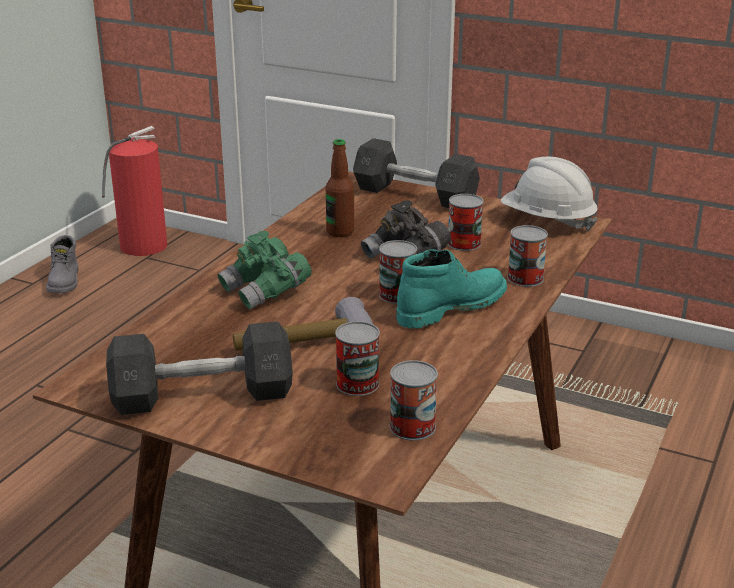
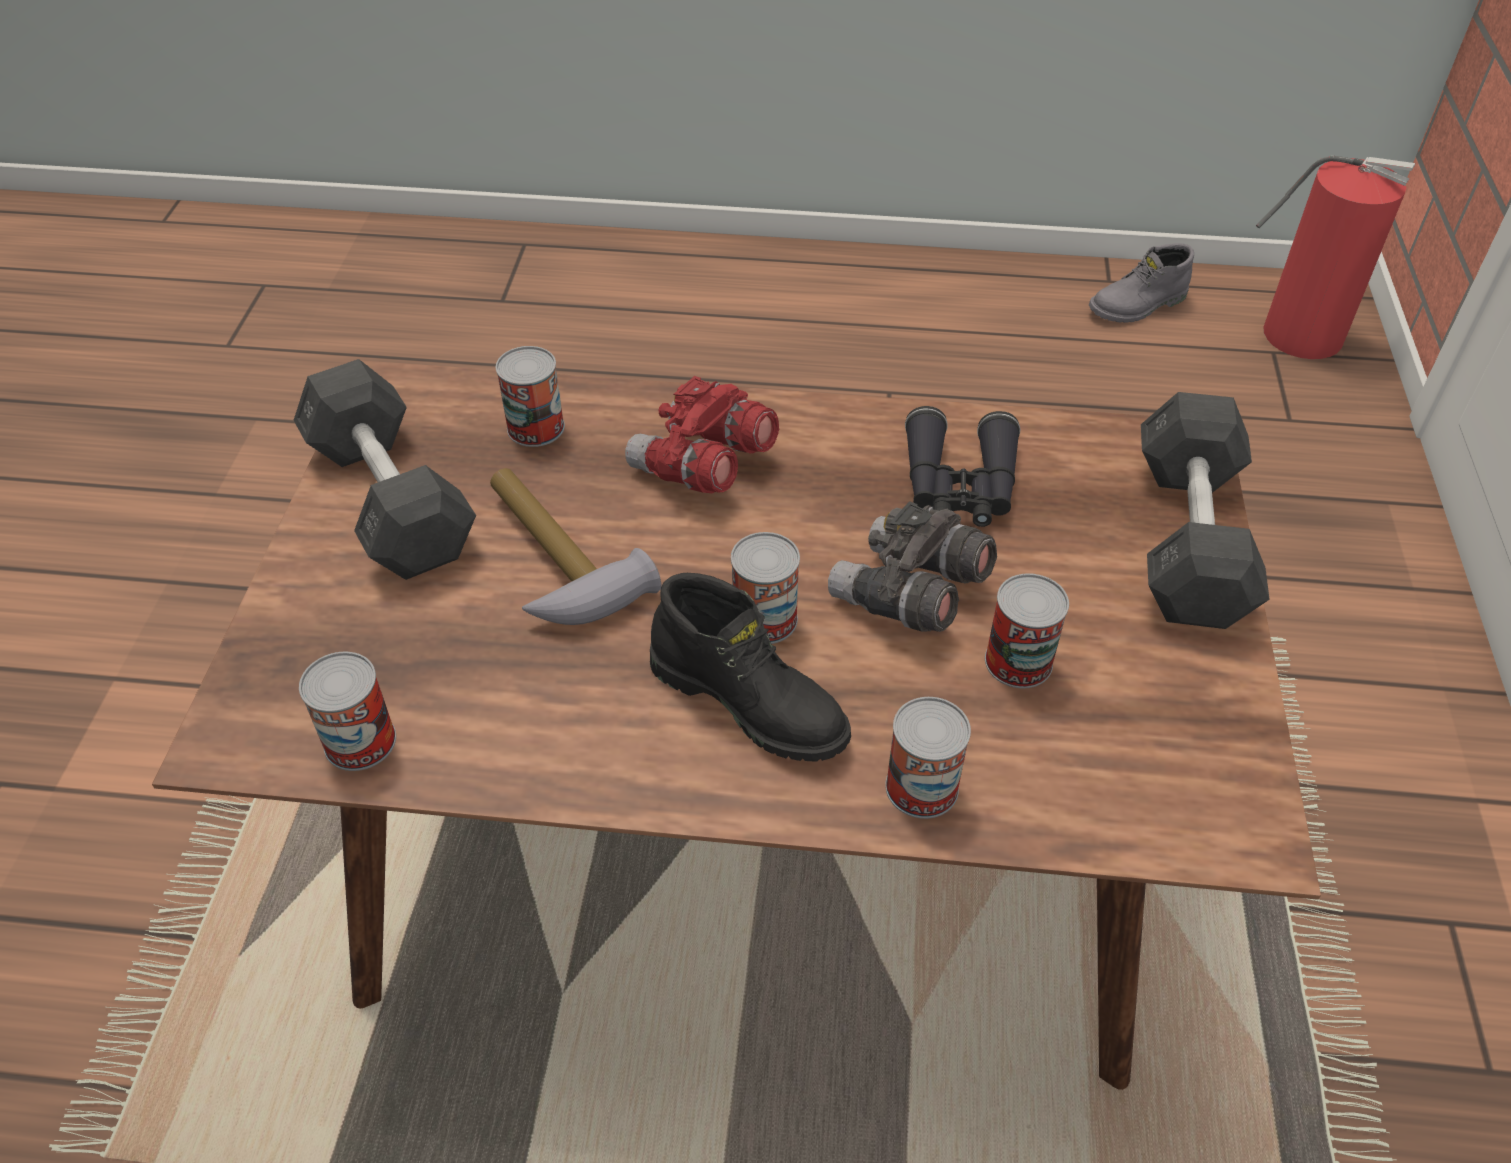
camera: 70 degrees right, 20 degrees up
green binoculars [218,231,312,309] -> red binoculars [625,376,779,493]
bottle [326,139,354,237] -> black binoculars [905,406,1020,527]
can [335,321,380,396] -> can moved to [496,346,565,447]
turquoise boot [396,249,507,329] -> black boot [650,573,851,762]
white hard hat [501,157,598,231] -> none

